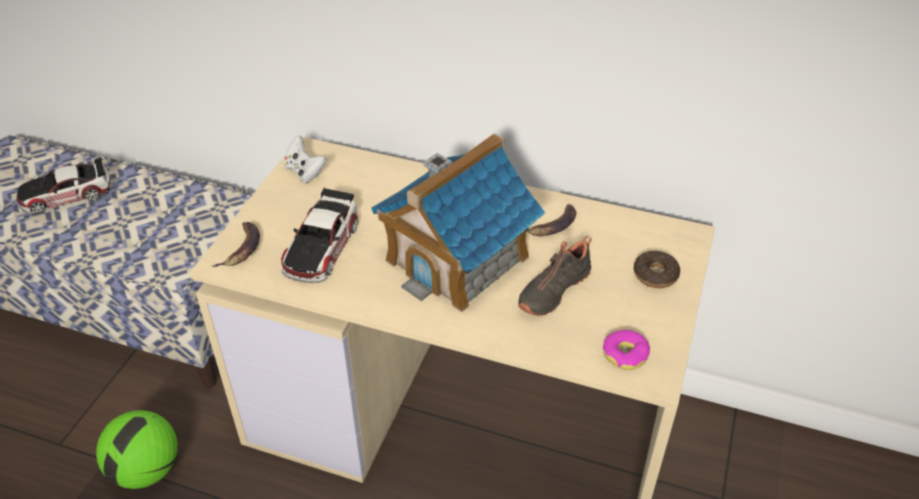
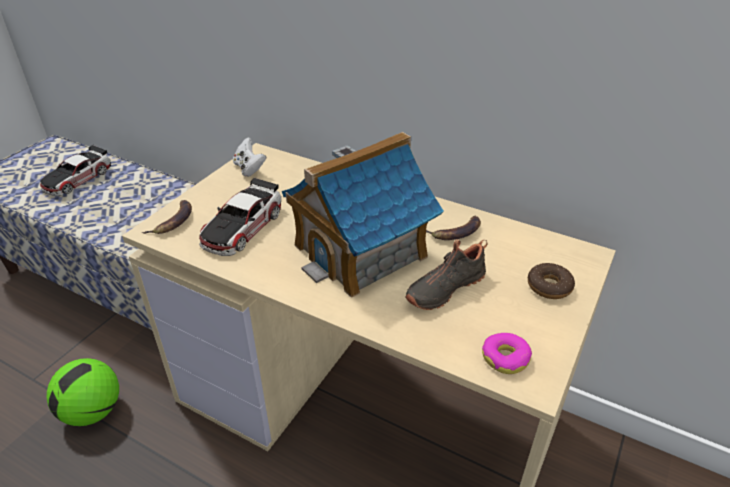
camera: 10 degrees right, 5 degrees down
toy car [17,157,110,213] -> toy car turned 45 degrees counterclockwise [40,145,111,196]

